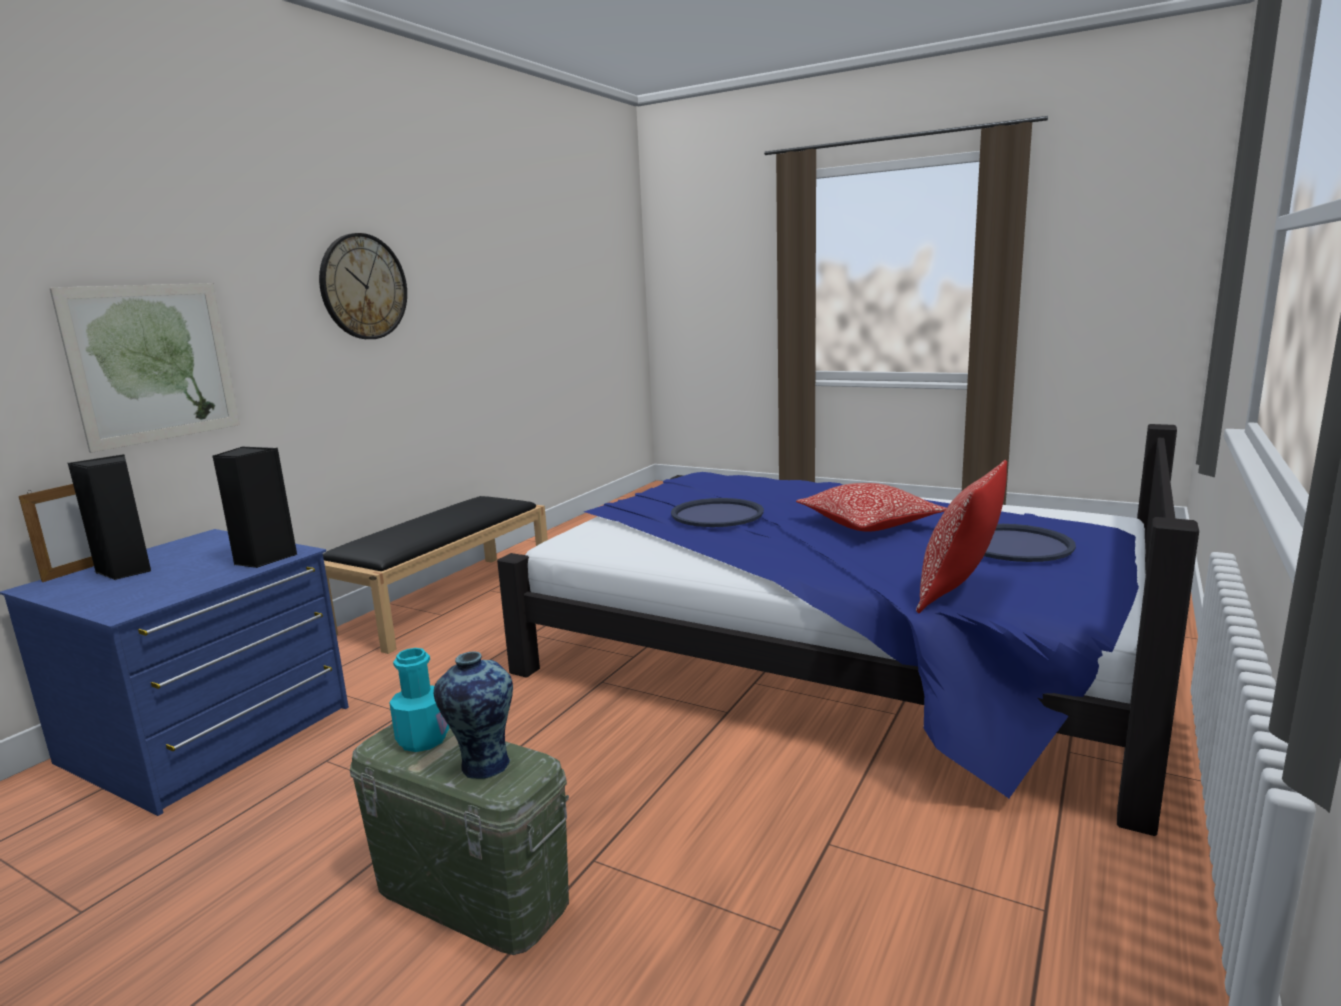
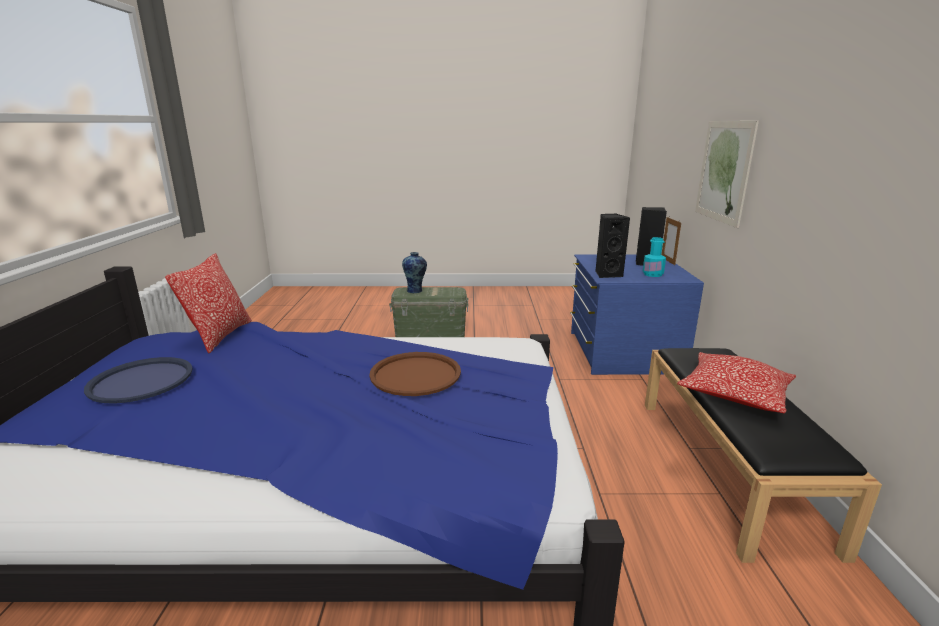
camera: 150 degrees right, 5 degrees up
wall clock [319,233,407,339] -> none
turquoise bottle [389,648,449,752] -> turquoise bottle moved to [643,237,666,277]
blue tray [671,498,764,527] -> brown tray [369,352,461,396]
pillow [796,483,947,532] -> pillow moved to [677,352,796,413]

